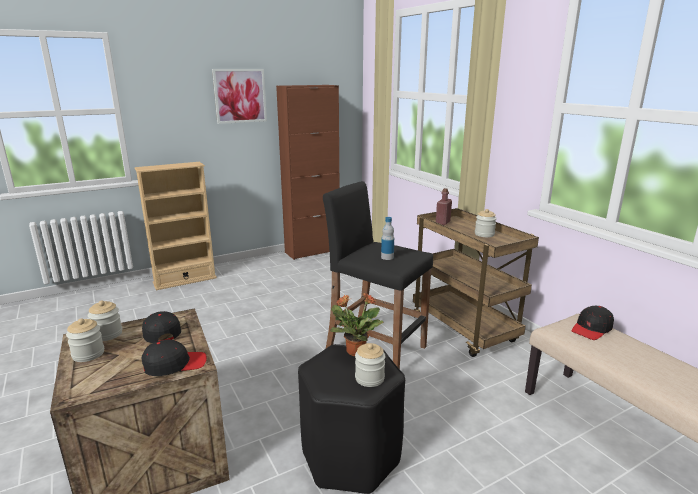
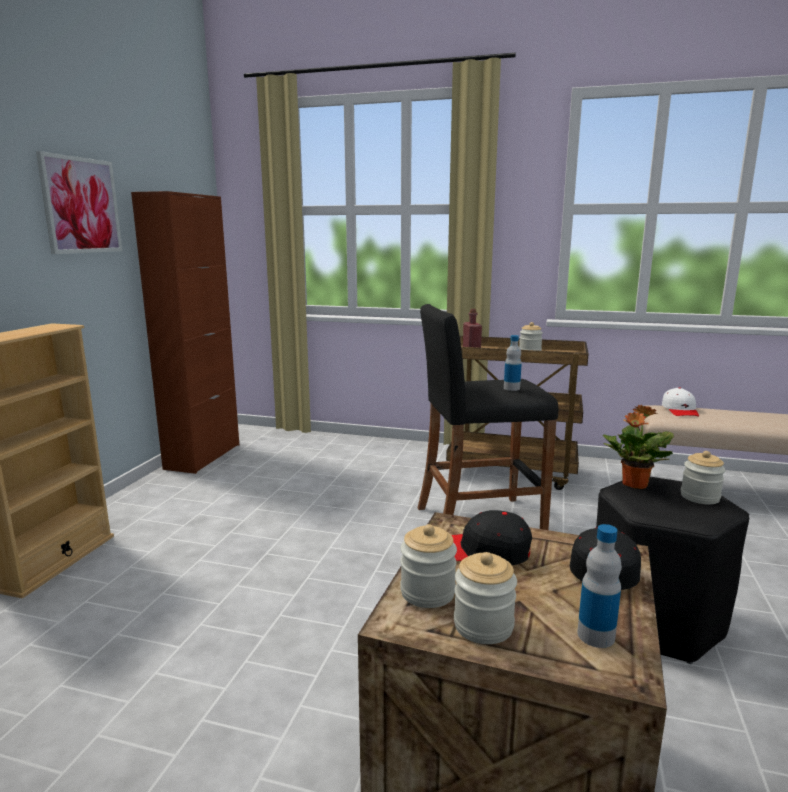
camera: 45 degrees left, 5 degrees down
black cap [572,306,614,340] -> white cap [662,387,699,417]
none -> bottle [577,524,622,648]

